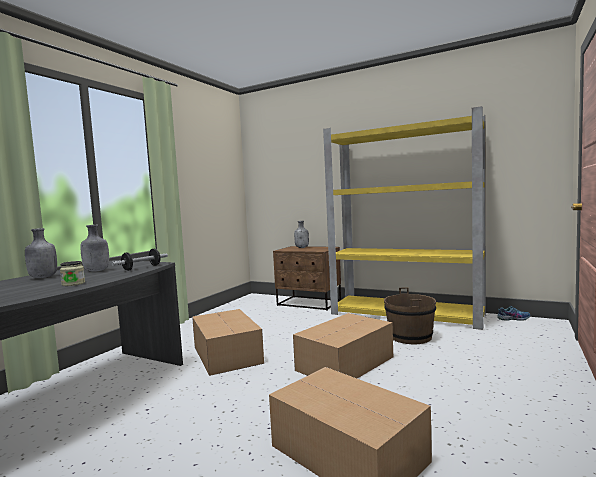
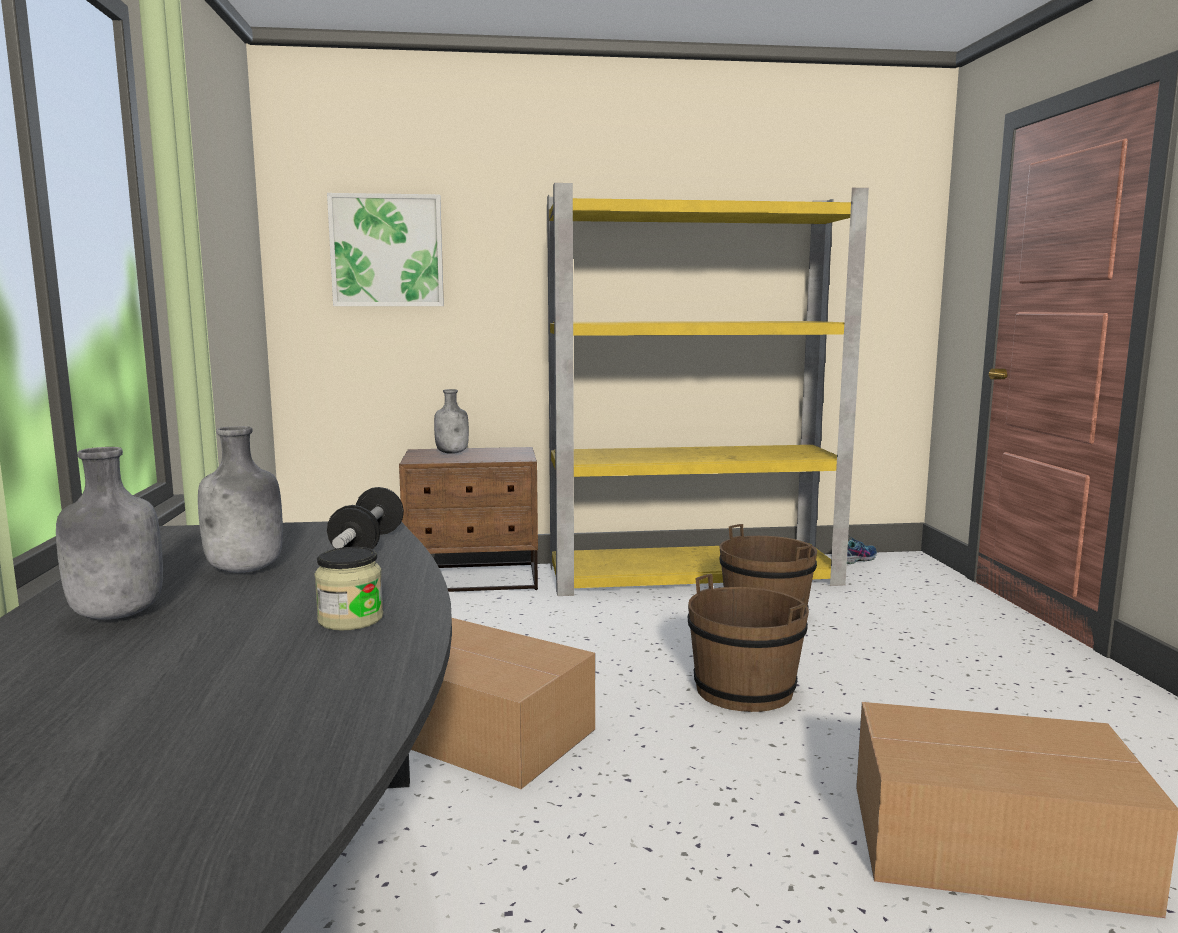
camera: 35 degrees left, 5 degrees up
cardboard box [293,313,393,378] -> brown bucket [688,574,809,712]
none -> picture [327,193,444,306]

